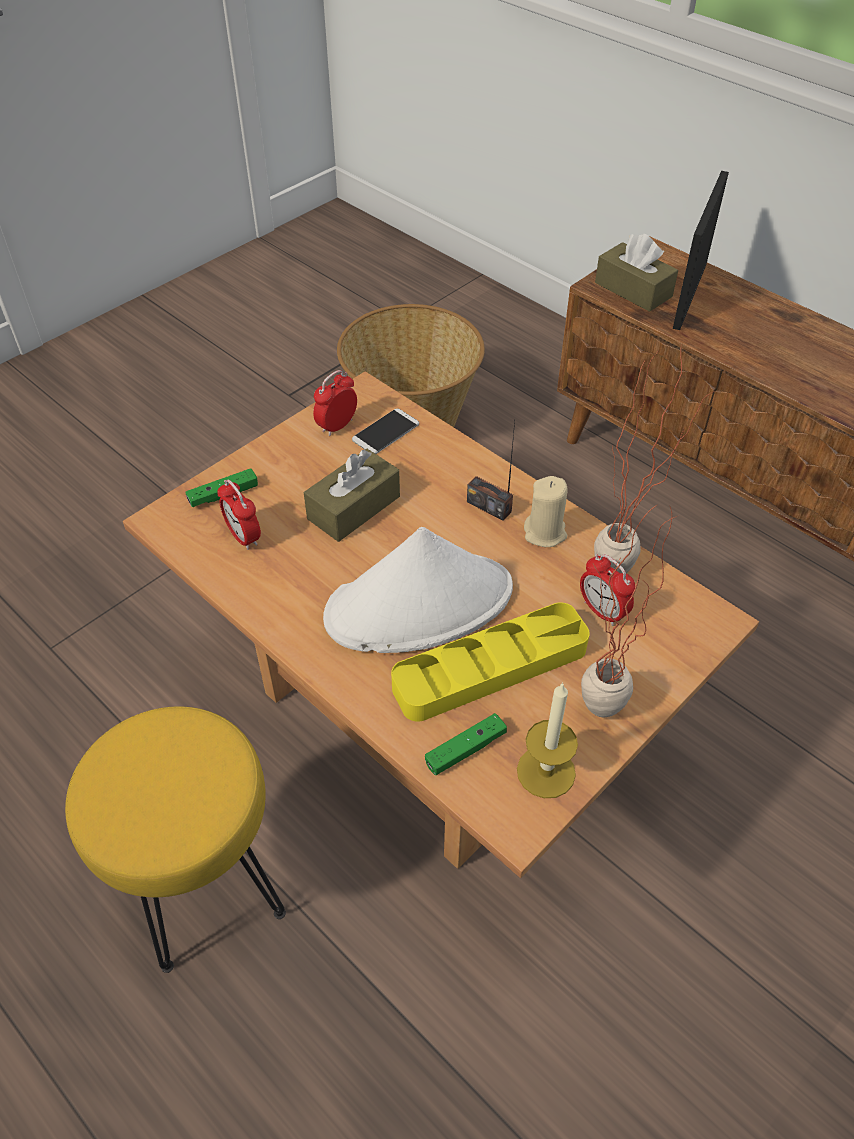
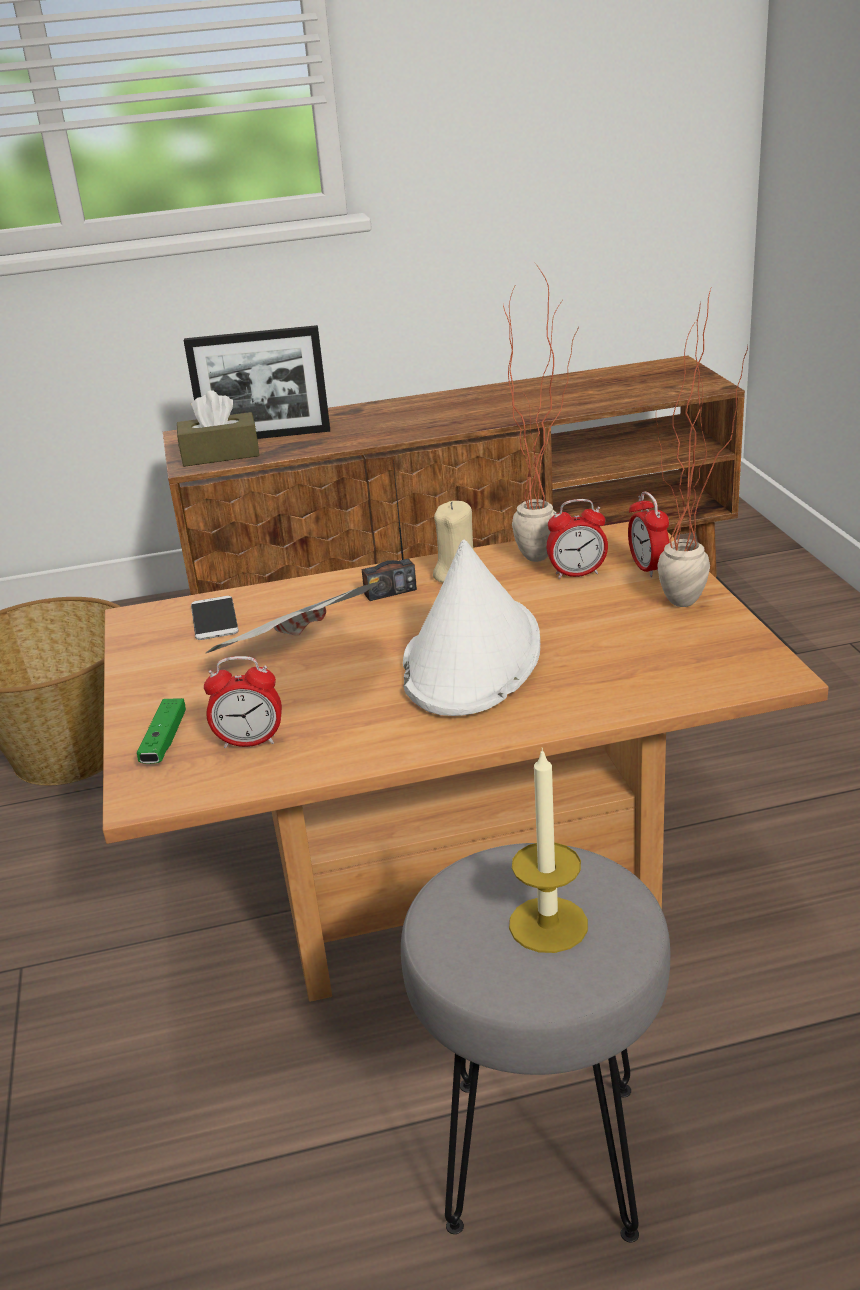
camera: 55 degrees left, 20 degrees down
yellow stool [65,706,286,973] -> grey stool [401,843,670,1243]
brown tissue box [304,449,400,542] -> newspaper [206,581,380,653]
alarm clock [313,370,357,436] -> alarm clock moved to [628,491,669,577]
yellow tray [391,602,590,722] -> none
green game controller [425,713,507,775] -> none
candle [517,682,578,798] -> candle moved to [509,748,588,953]
picture frame [673,171,729,330] -> picture frame turned 60 degrees counterclockwise [184,325,330,439]

